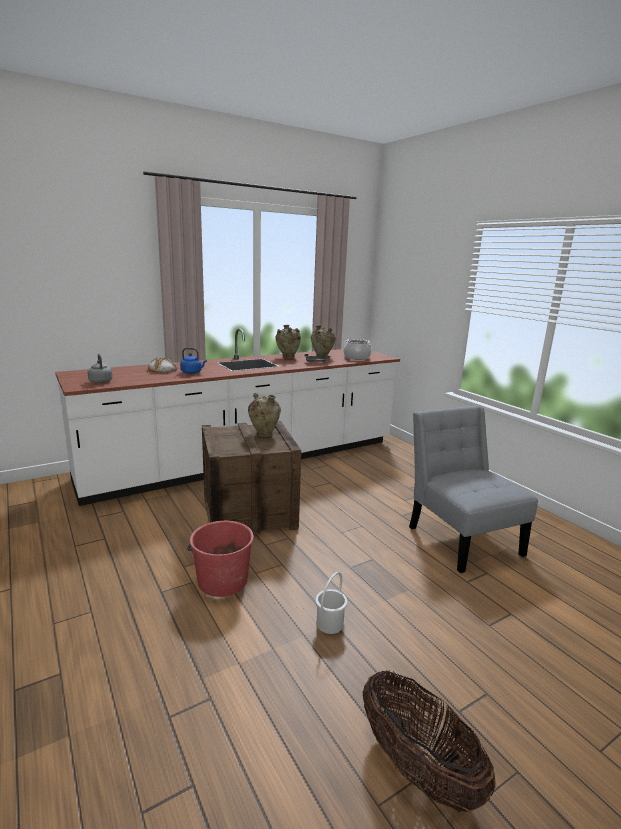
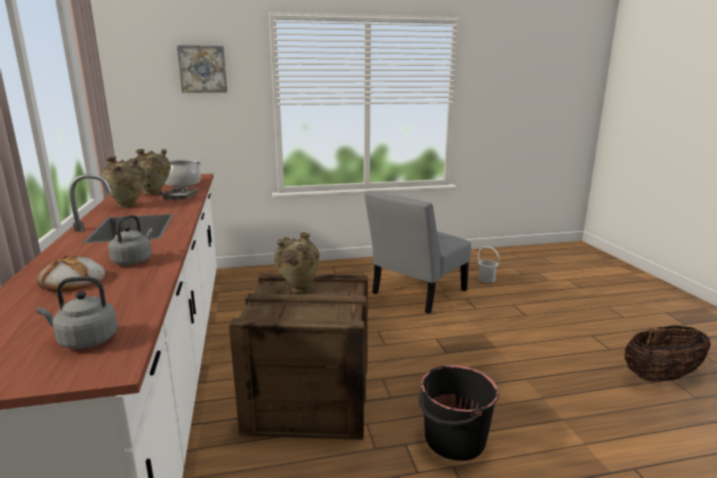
camera: 70 degrees left, 0 degrees up
blue kettle [180,348,207,374] -> grey kettle [108,215,153,265]
red bucket [187,521,254,597] -> black bucket [419,365,499,461]
white bucket [315,572,347,634] -> white bucket moved to [478,246,500,283]
grey chair [409,406,538,573] -> grey chair turned 45 degrees counterclockwise [364,191,471,314]
none -> picture [177,45,227,93]

